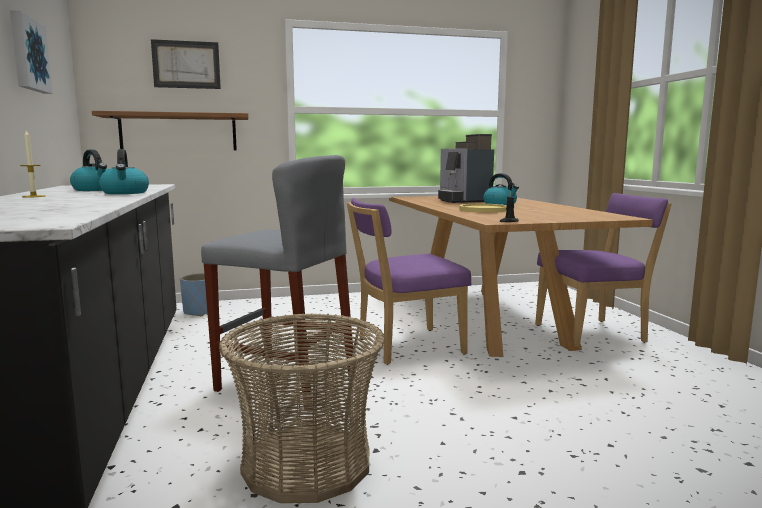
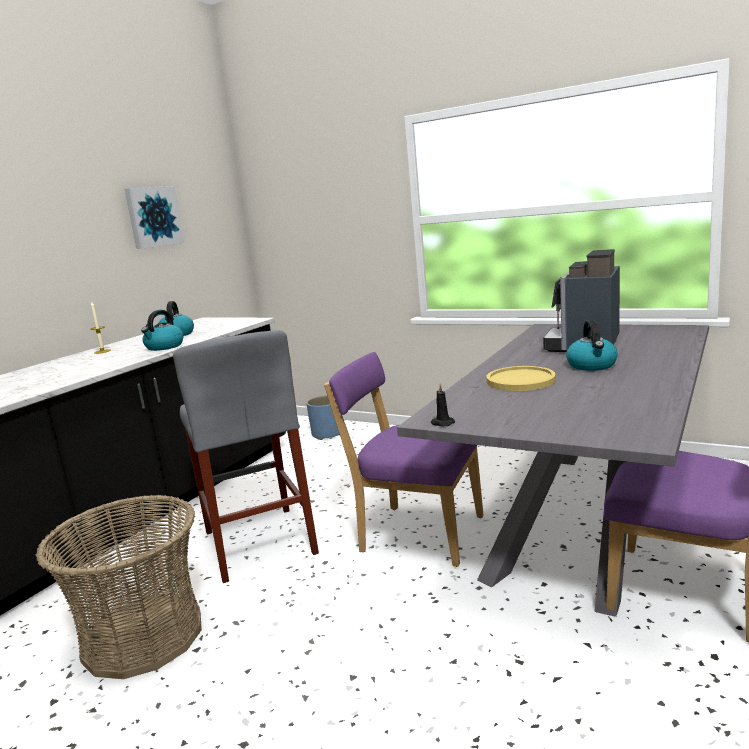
camera: 45 degrees right, 5 degrees up
shelf [92,111,248,150] -> none
picture [151,39,221,89] -> none
brown dining table [389,196,653,357] -> grey dining table [397,324,709,617]

